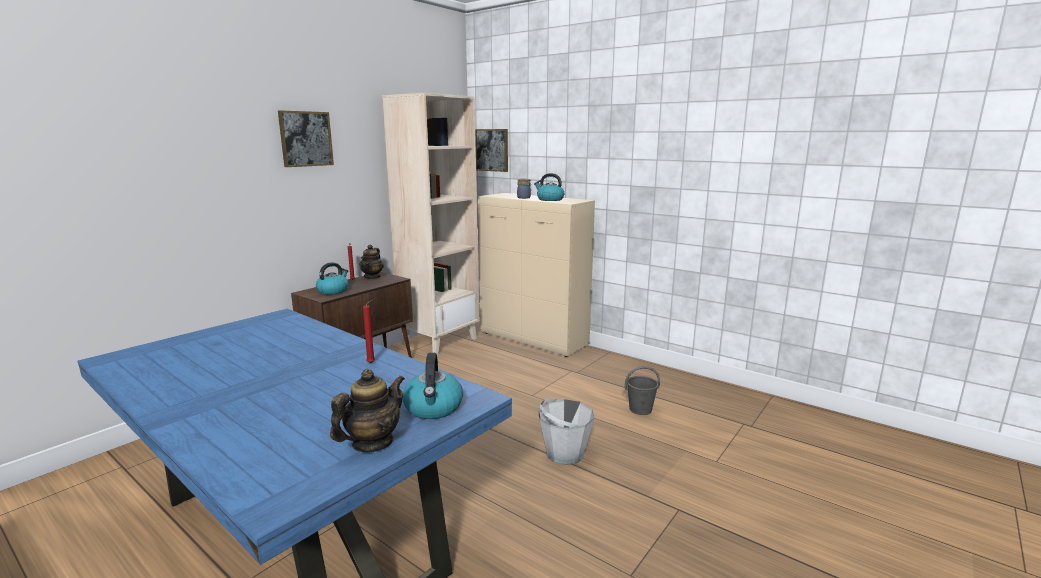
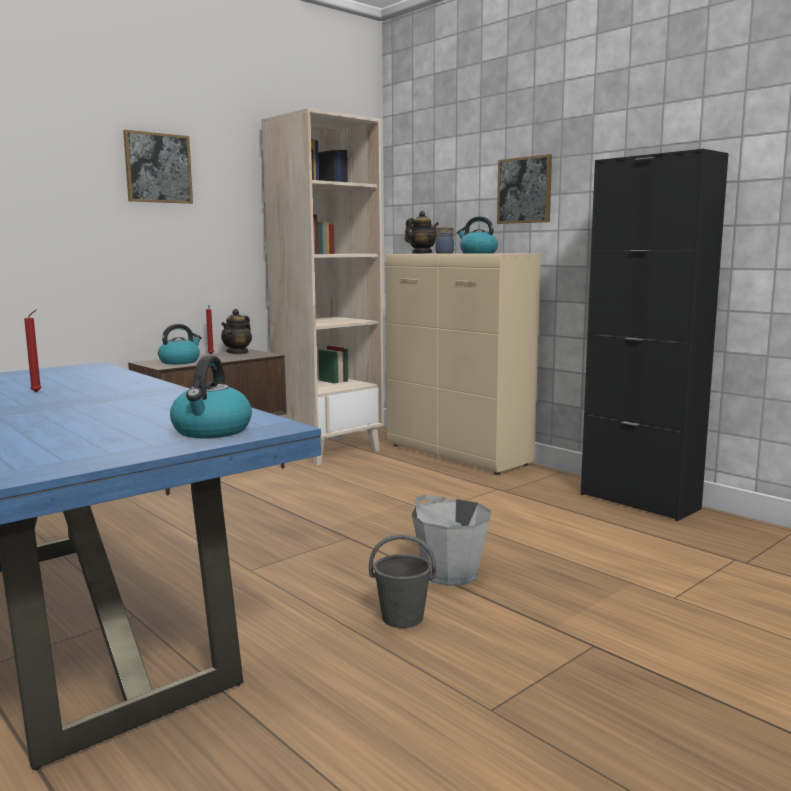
camera: 10 degrees right, 5 degrees down
teapot [330,369,405,452] -> teapot moved to [405,211,439,254]
red candle [363,300,375,363] -> red candle moved to [24,310,42,393]
picture [475,129,508,172] -> picture moved to [497,154,552,224]
grey bucket [625,366,660,415] -> grey bucket moved to [369,534,436,628]
none -> black cabinet [581,149,729,521]

